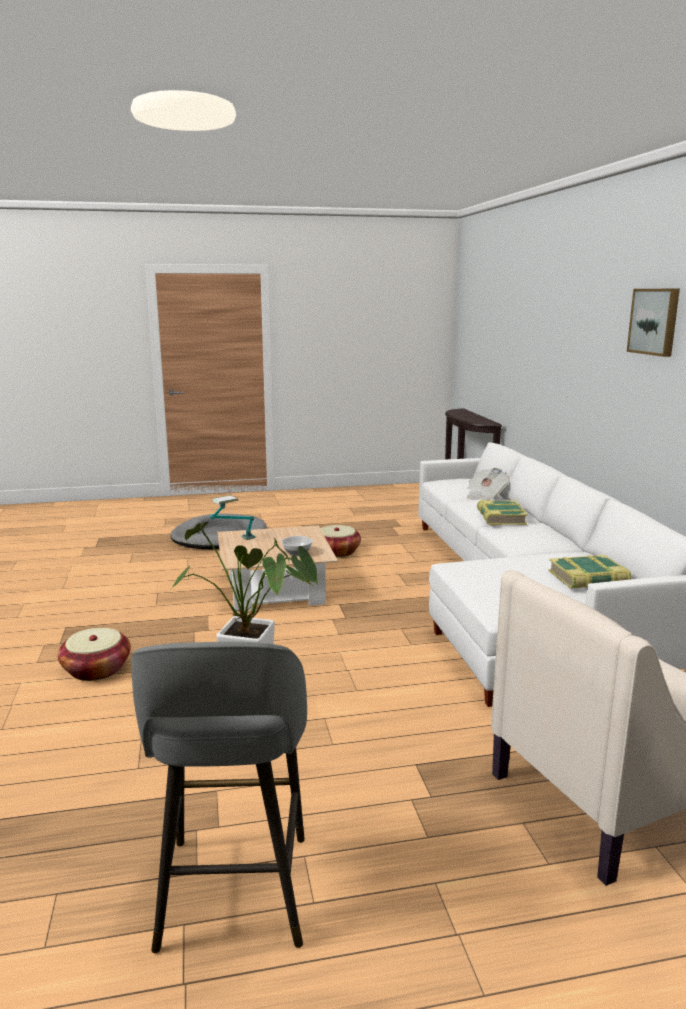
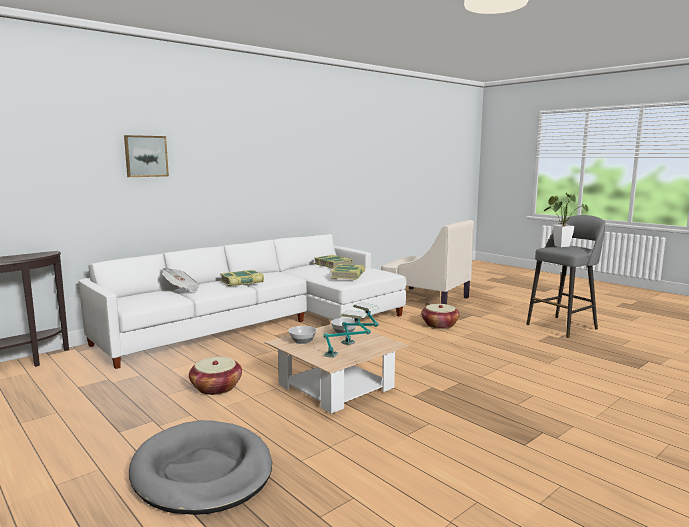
camera: 120 degrees left, 5 degrees down
basket [58,628,131,681] -> basket moved to [421,304,460,329]
picture [627,289,680,357] -> picture moved to [124,135,169,177]
none -> bowl [288,326,317,344]
none -> book [331,264,365,280]
none -> table lamp [341,302,379,346]

